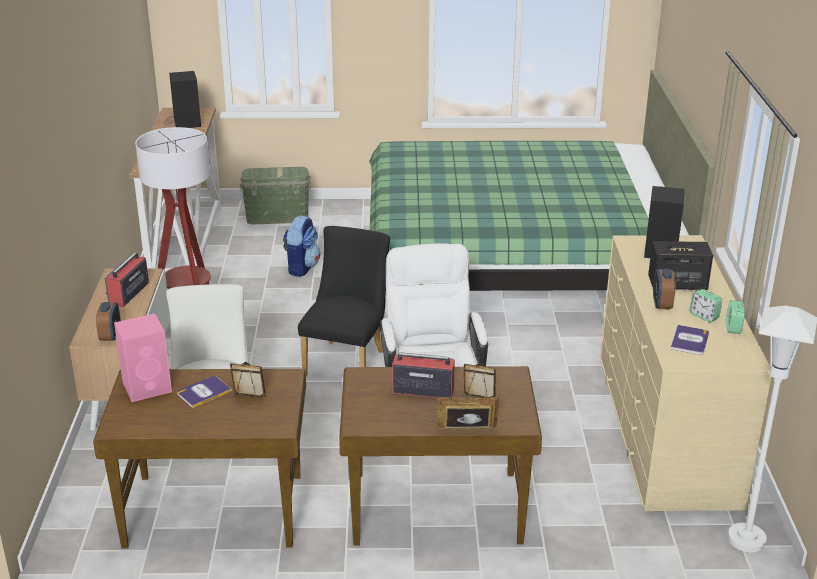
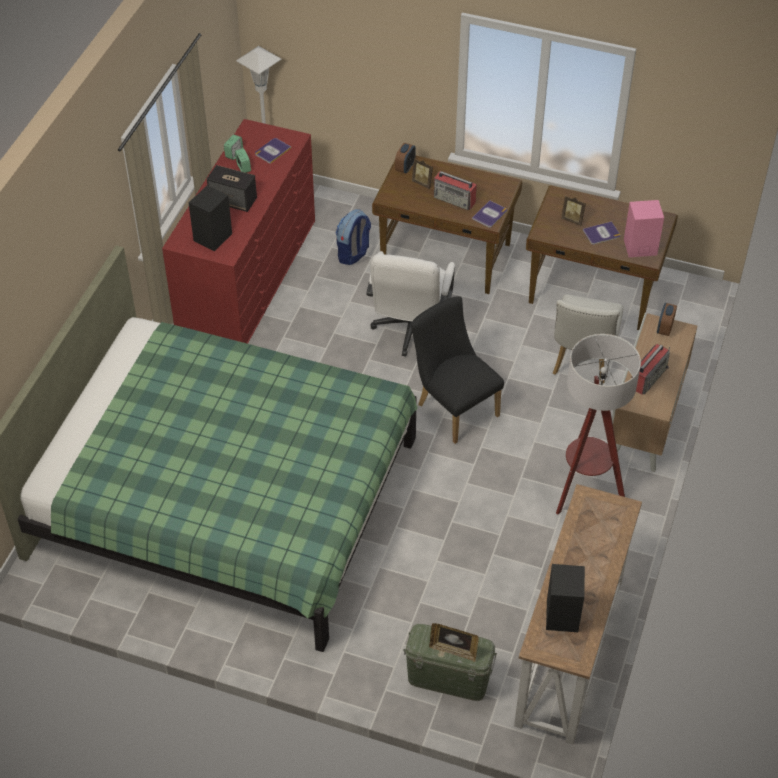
camera: 160 degrees left, 20 degrees up
backpack [283,215,320,277] -> backpack moved to [335,209,371,265]
black chair [298,226,390,376] -> black chair turned 105 degrees clockwise [411,296,504,444]
picture frame [437,397,499,429] -> picture frame moved to [429,623,479,662]
beige dresser [600,235,772,511] -> red dresser [162,119,315,344]
alarm clock [653,269,676,310] -> alarm clock moved to [395,143,416,174]
none -> book [472,200,507,228]

